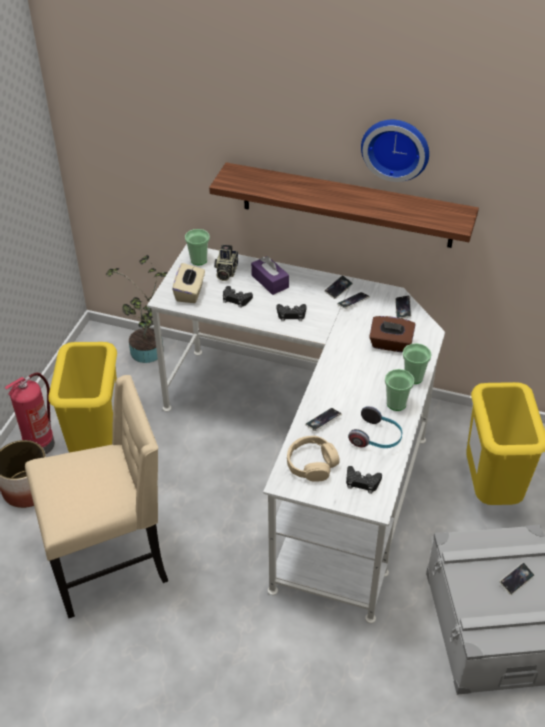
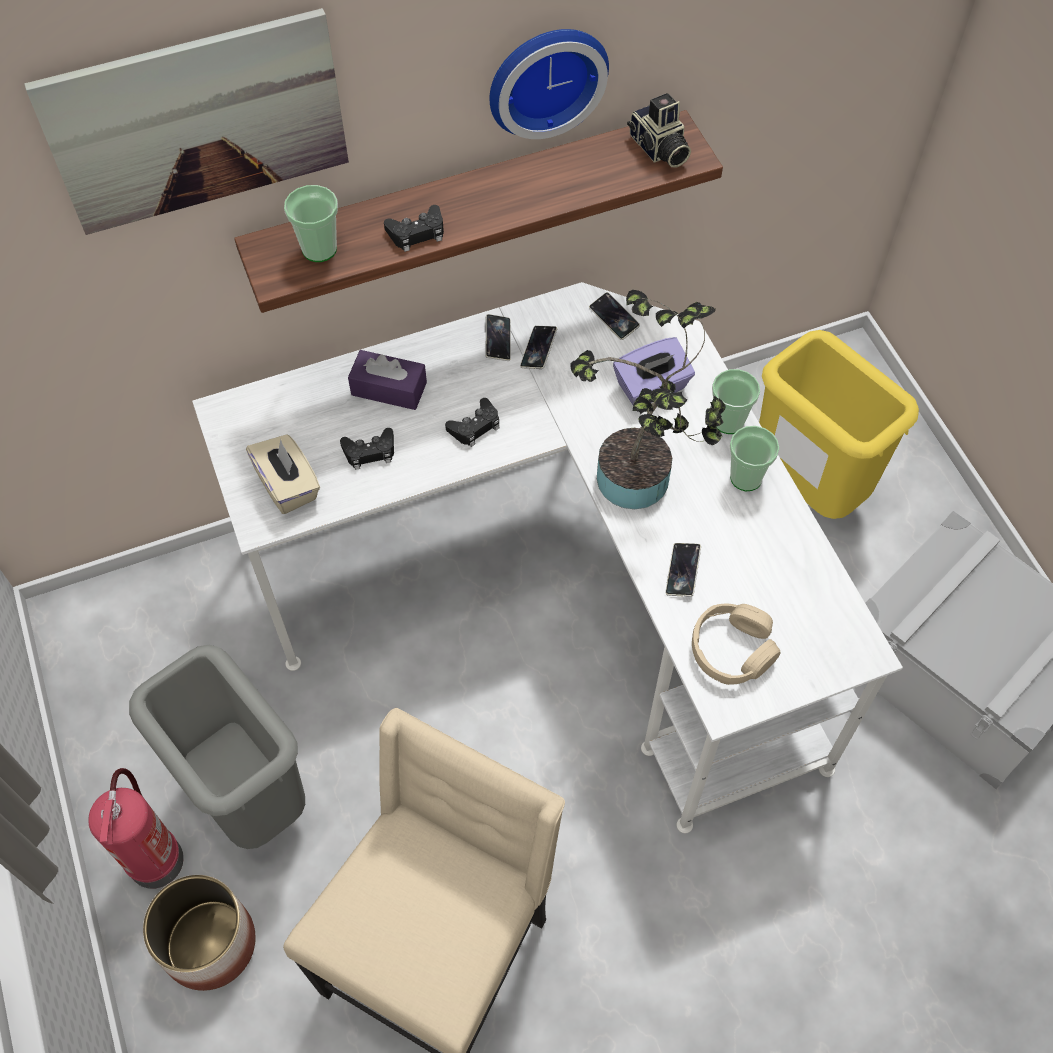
camera: 40 degrees left, 15 degrees up
yellow trash can [48,342,117,453] -> grey trash can [129,645,305,849]
potted plant [106,255,168,363] -> potted plant moved to [570,290,726,509]
cup [185,229,210,265] -> cup moved to [284,185,338,262]
camera [214,245,238,281] -> camera moved to [627,93,691,167]
black game controller [346,466,382,494] -> black game controller moved to [384,205,444,252]
headphones [348,406,402,448] -> none
brown tissue box [369,316,415,352] -> purple tissue box [613,337,695,405]
phone [500,563,534,595] -> none
none -> picture [24,8,349,235]

